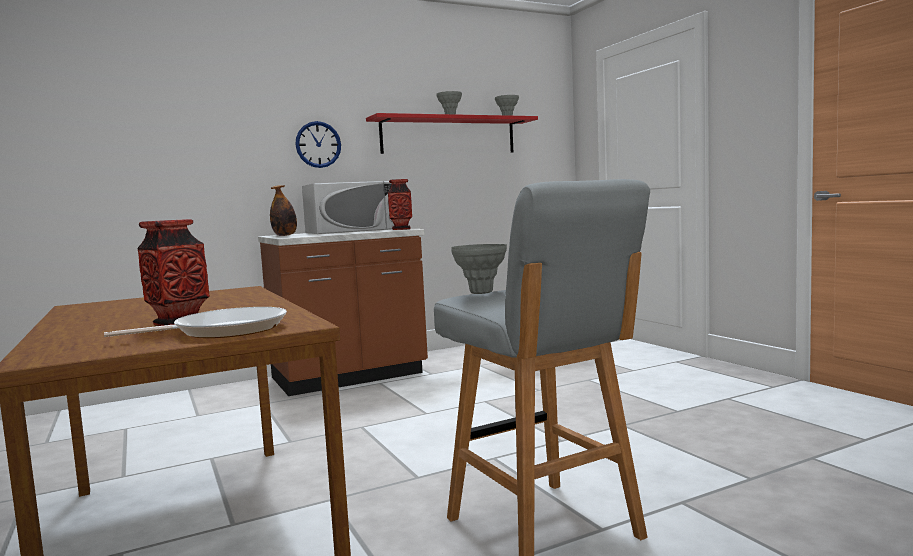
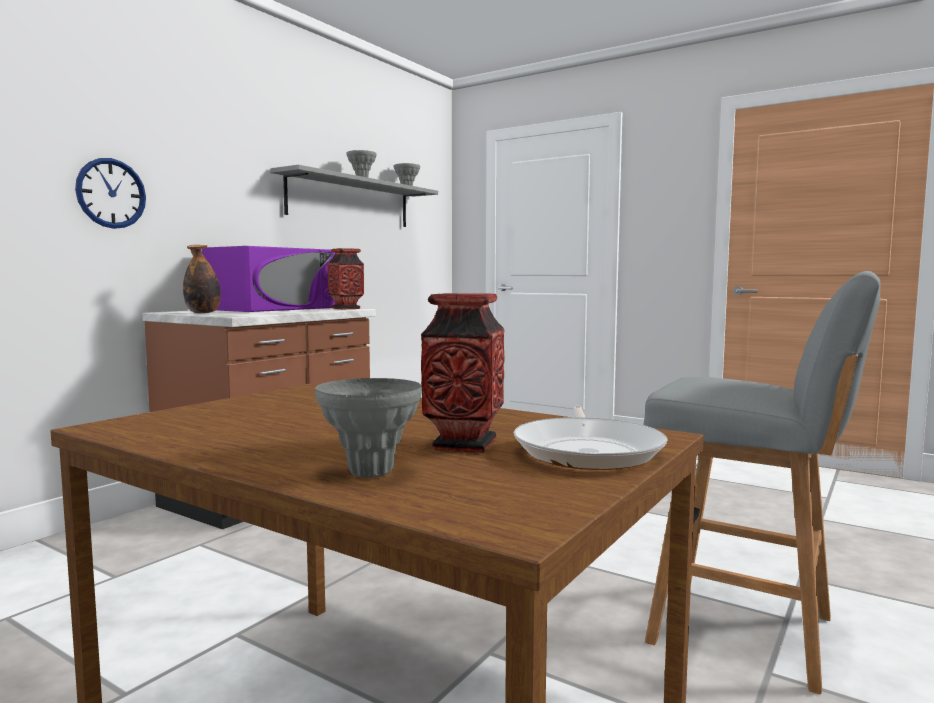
camera: 30 degrees left, 0 degrees up
frying pan [104,307,287,338] -> frying pan turned 150 degrees clockwise [514,406,668,470]
wall clock [295,121,341,168] -> wall clock moved to [75,158,146,229]
white microwave [302,181,394,234] -> purple microwave [202,246,335,312]
red shelf [366,113,538,154] -> grey shelf [270,165,438,227]
grey vase [451,244,507,294] -> grey vase moved to [315,378,422,478]

